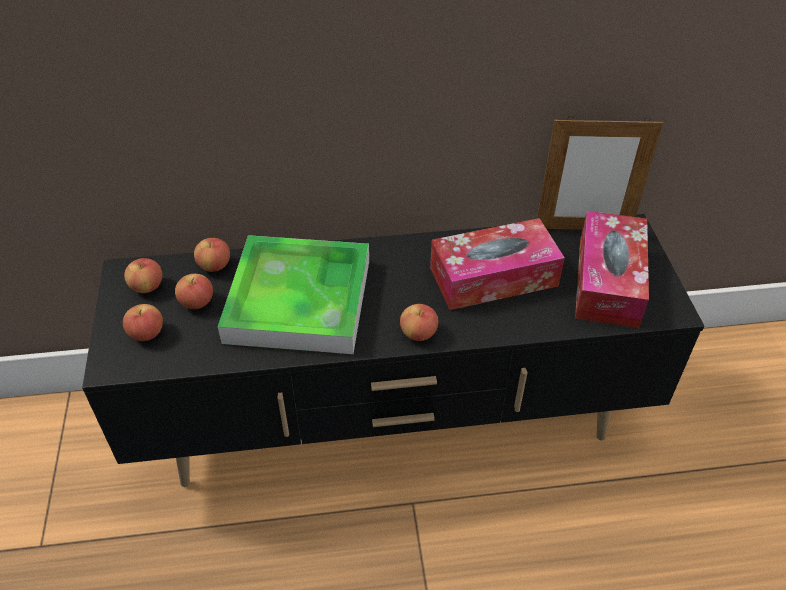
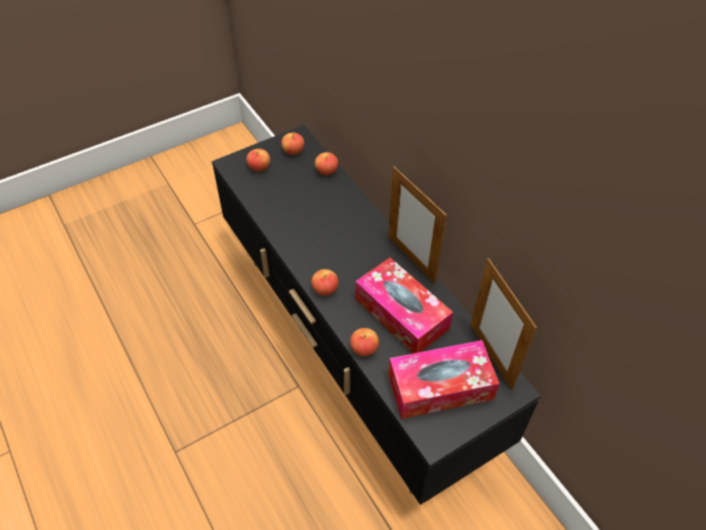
camera: 65 degrees right, 5 degrees up
apple [175,274,213,309] -> apple moved to [350,328,379,356]
tray [218,235,369,354] -> none
none -> picture frame [388,167,447,284]

